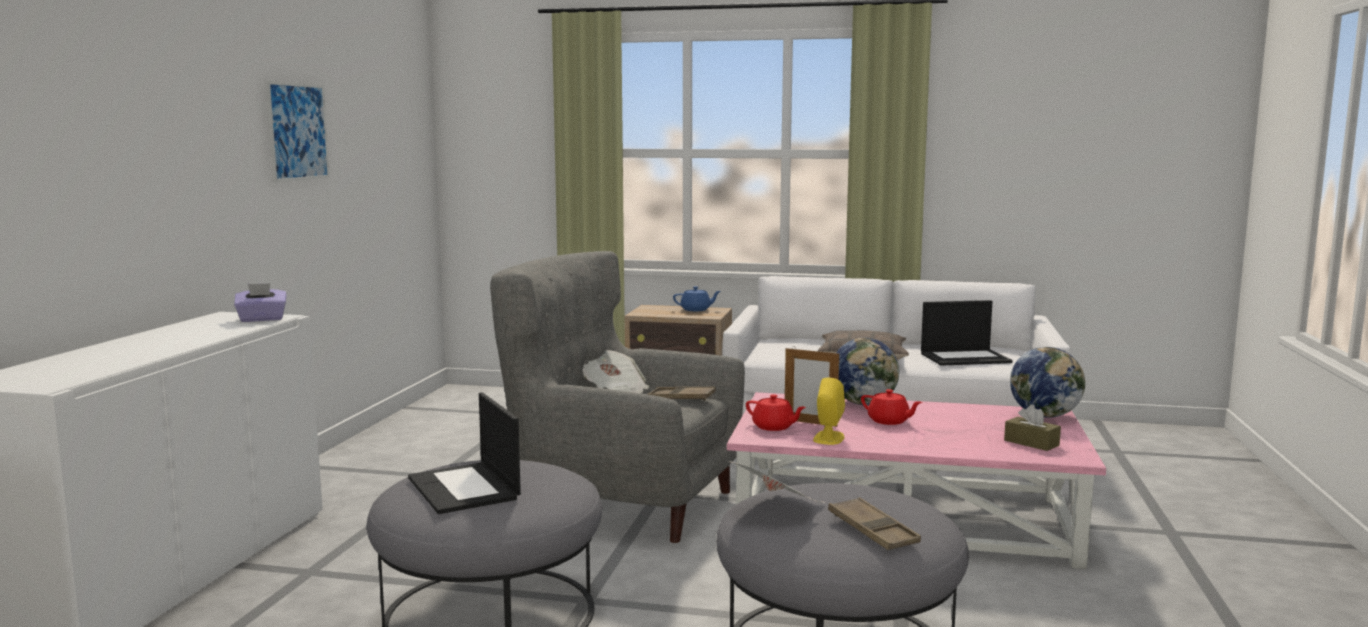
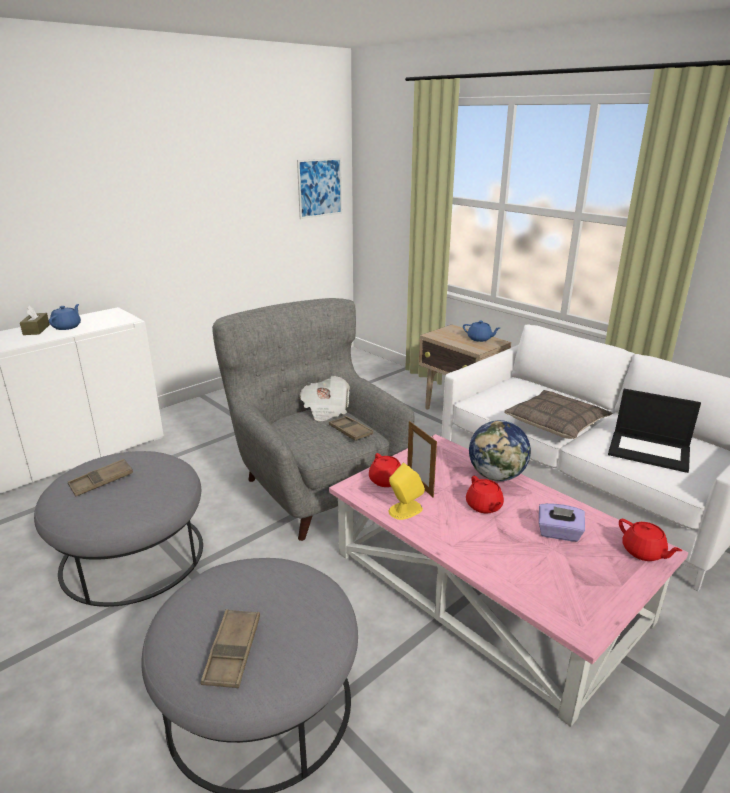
camera: 35 degrees right, 15 degrees up
purple tissue box [234,283,287,322] -> purple tissue box moved to [539,503,585,542]
picture [266,81,330,182] -> picture moved to [297,157,342,219]
laptop [408,392,521,514] -> brown tray [68,459,133,497]
newspaper [726,461,821,502] -> none
brown tissue box [1004,405,1061,451] -> brown tissue box moved to [20,305,50,335]
globe [1010,347,1085,418] -> red teapot [619,519,682,561]
none -> blue teapot [49,304,81,330]

